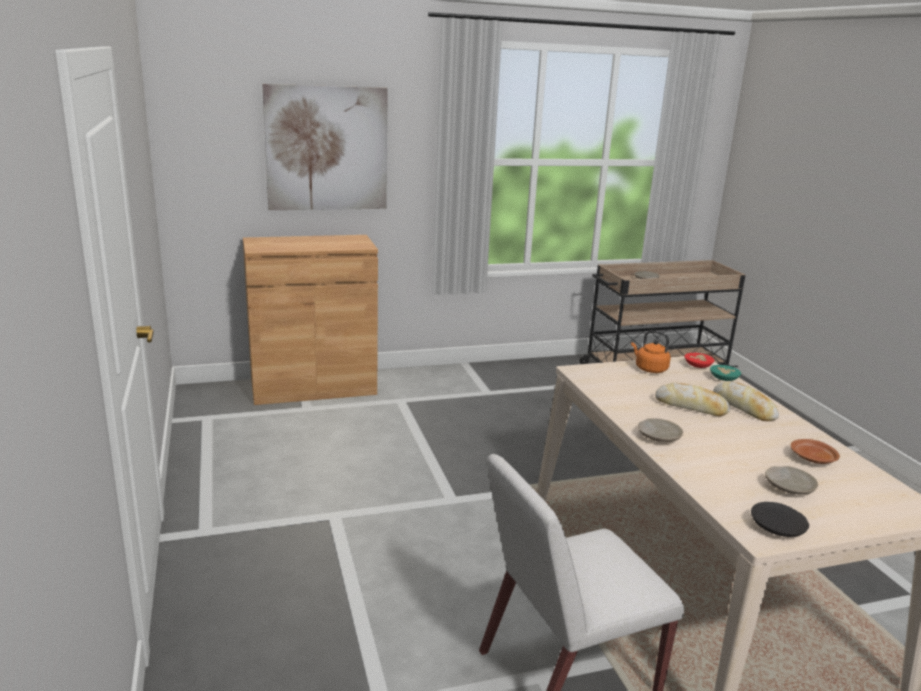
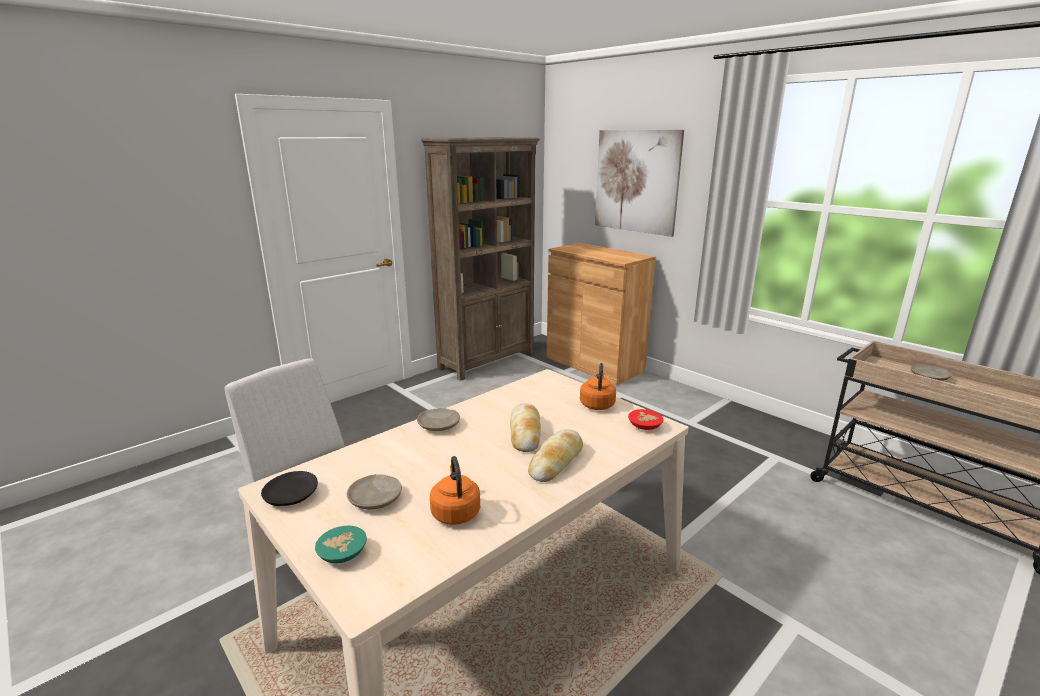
camera: 65 degrees right, 0 degrees up
turquoise bowl [710,365,741,381] -> turquoise bowl moved to [315,526,367,563]
brown plate [791,439,840,464] -> orange kettle [430,456,480,525]
none -> brown bookcase [421,137,540,381]

